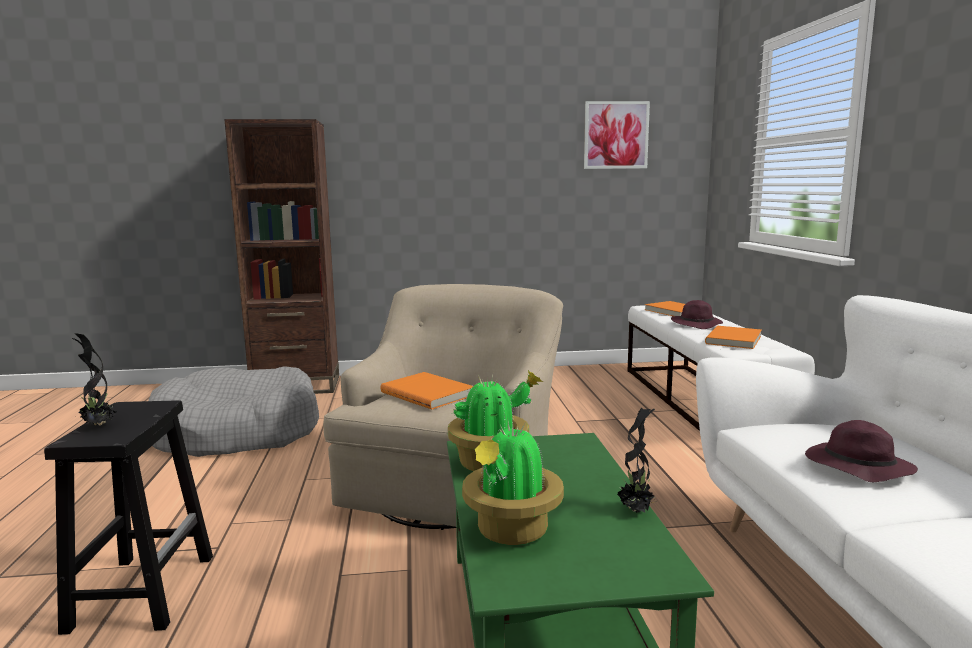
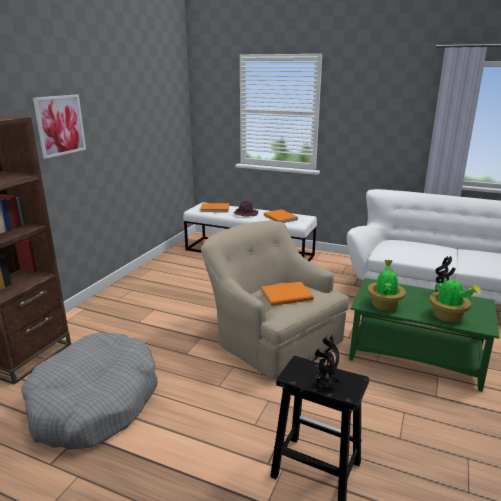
camera: 60 degrees left, 10 degrees up
picture [584,101,650,169] -> picture moved to [33,94,86,159]
purple hat [805,420,918,482] -> none

